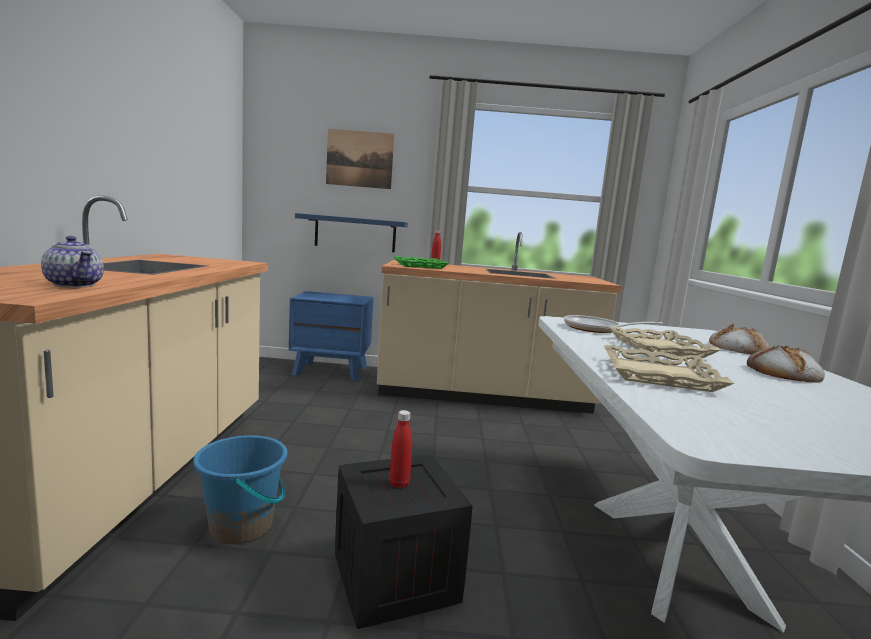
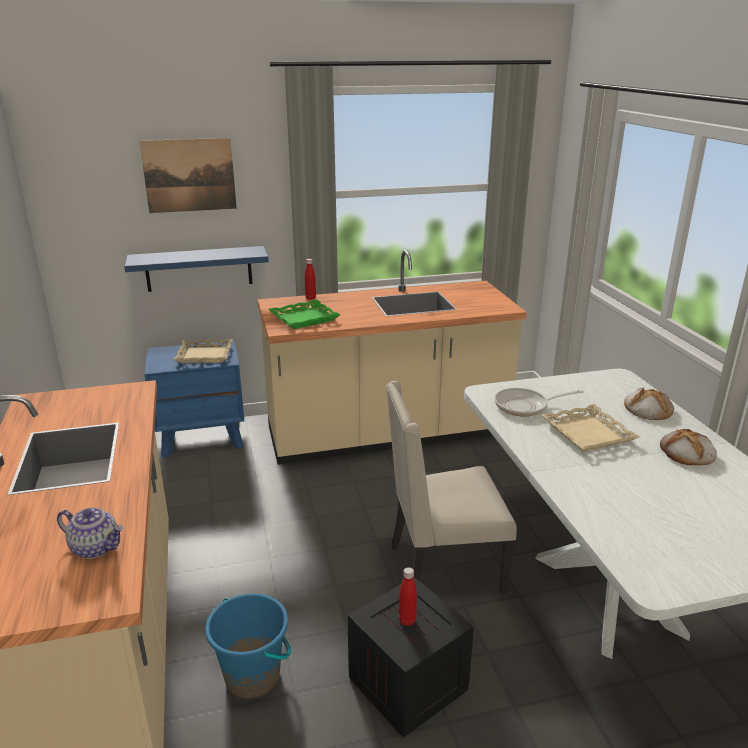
camera: 15 degrees left, 15 degrees up
beige tray [604,345,734,392] -> beige tray moved to [173,339,233,364]
none -> beige chair [386,381,517,595]

